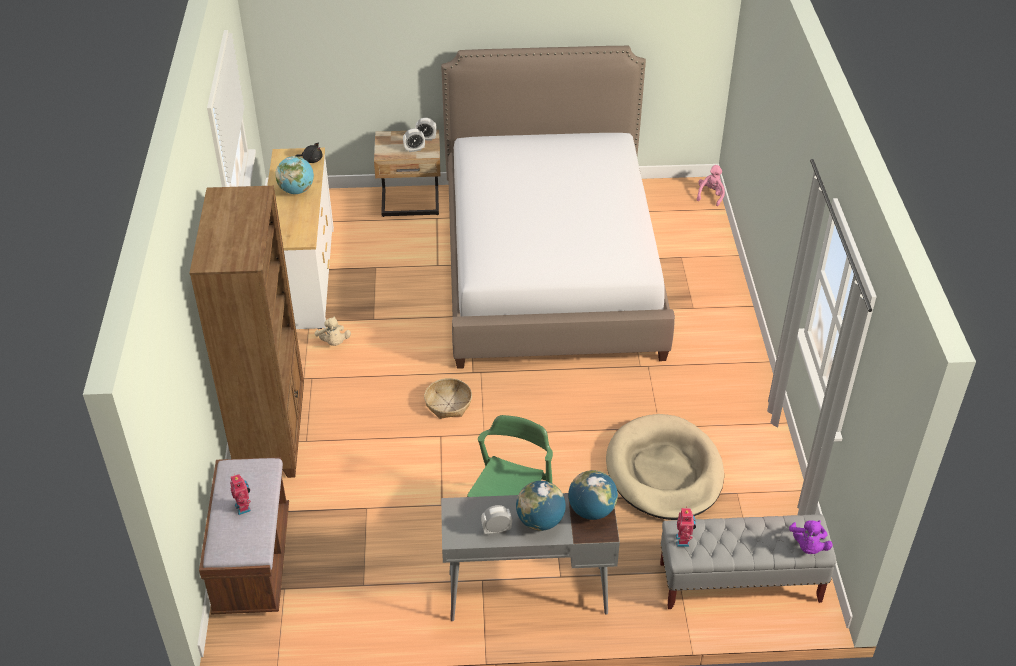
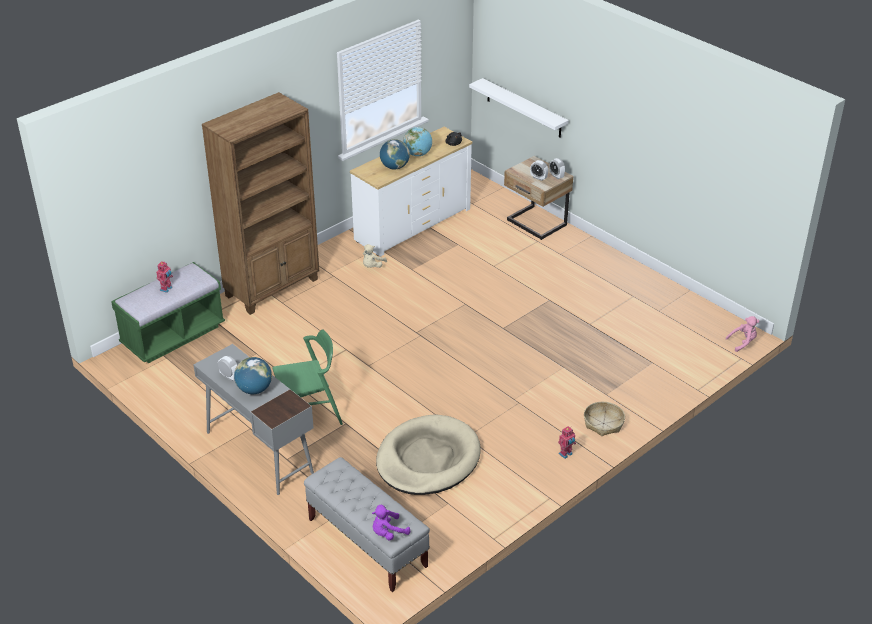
camera: 50 degrees right, 5 degrees down
brown bench [199,457,289,615] -> green bench [111,262,225,363]
basket [424,378,472,419] -> basket moved to [584,402,625,436]
bed [441,46,675,369] -> none
globe [568,470,618,520] -> globe moved to [380,139,410,170]
toy robot [675,506,696,547] -> toy robot moved to [558,426,576,459]
none -> white shelf [469,78,569,138]

